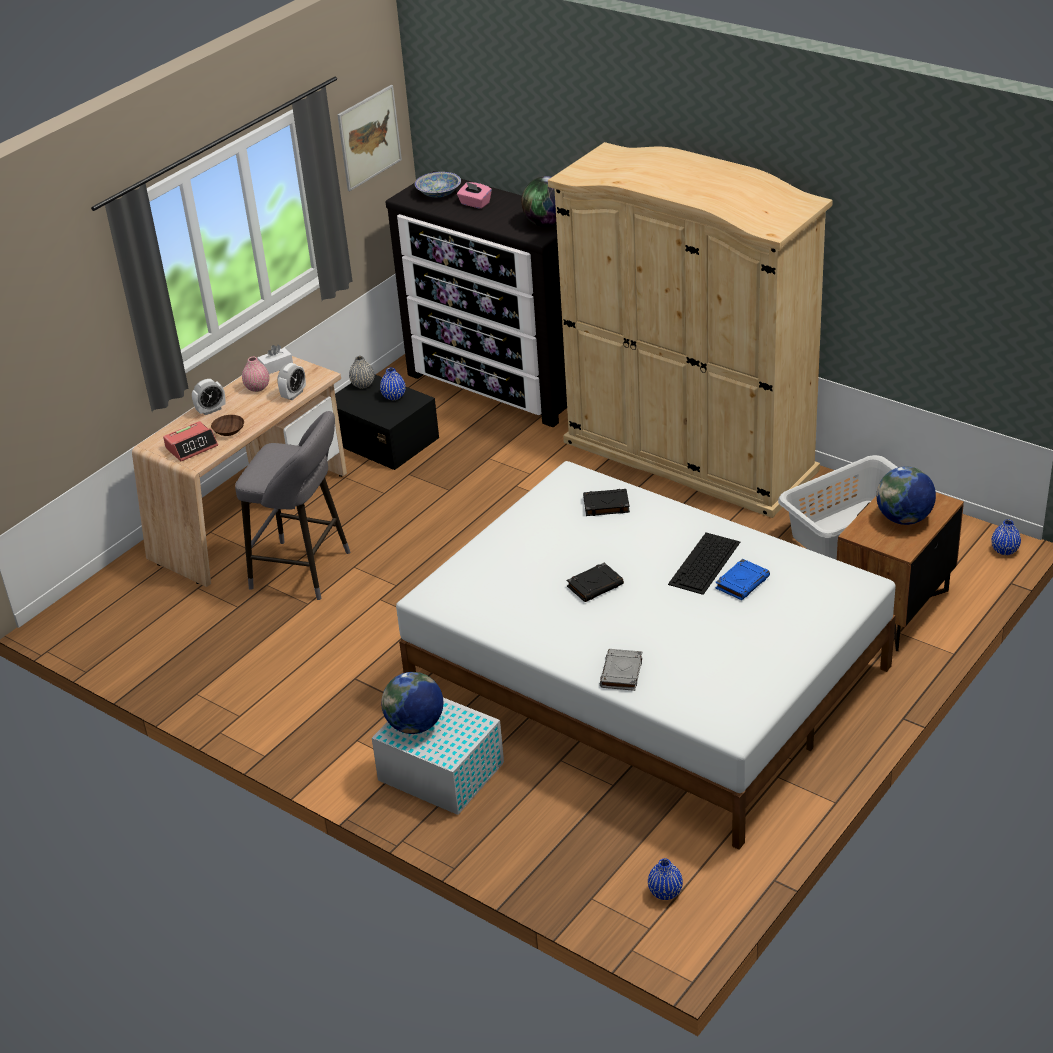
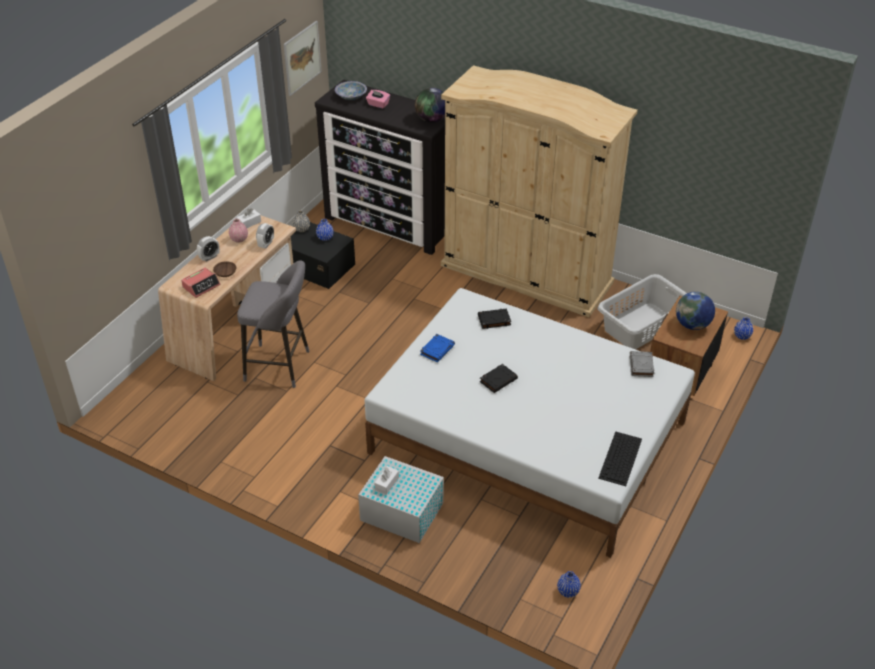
camera: 10 degrees left, 5 degrees up
globe [381,672,443,734] -> white tissue box [374,466,399,495]
grey book [600,649,643,691] -> grey book moved to [630,351,654,377]
keyboard [668,533,740,595] -> keyboard moved to [598,431,642,486]
blue book [716,559,770,600] -> blue book moved to [420,334,455,362]

